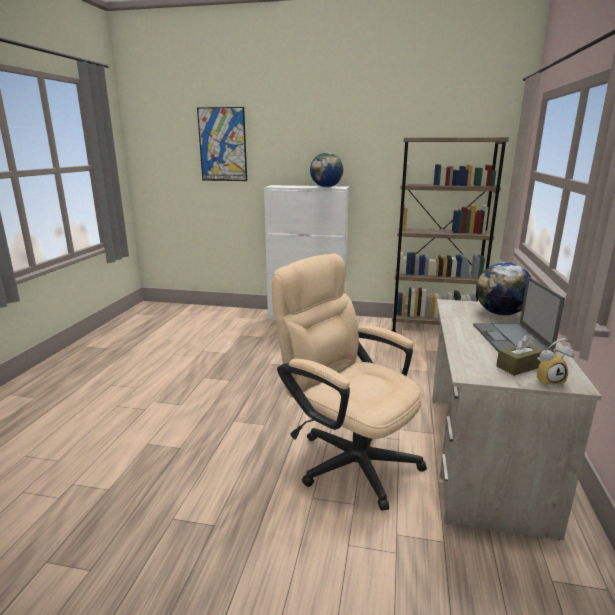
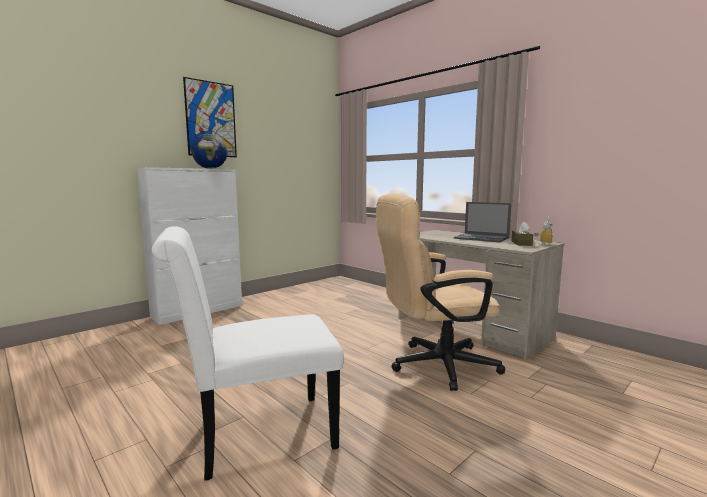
camera: 55 degrees left, 10 degrees down
picture [197,107,247,181] -> picture moved to [183,77,237,157]
brown bookcase [392,138,509,332] -> none
globe [476,262,531,315] -> none
none -> white chair [152,226,344,481]

